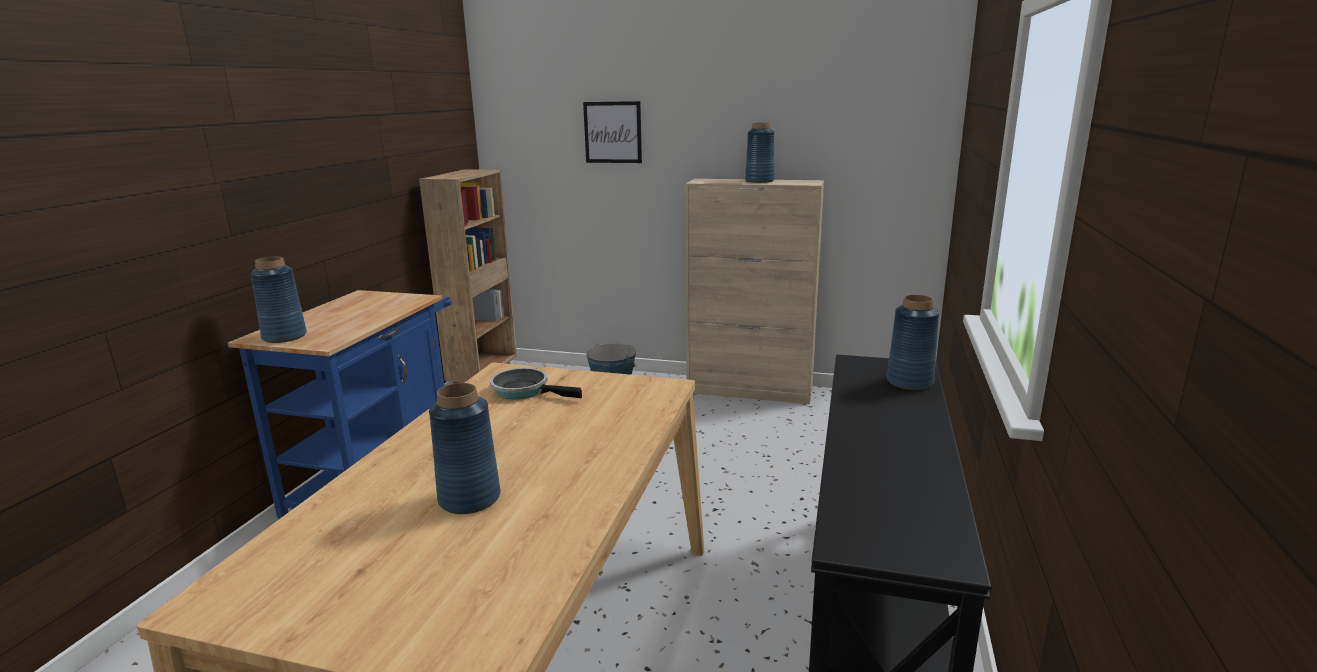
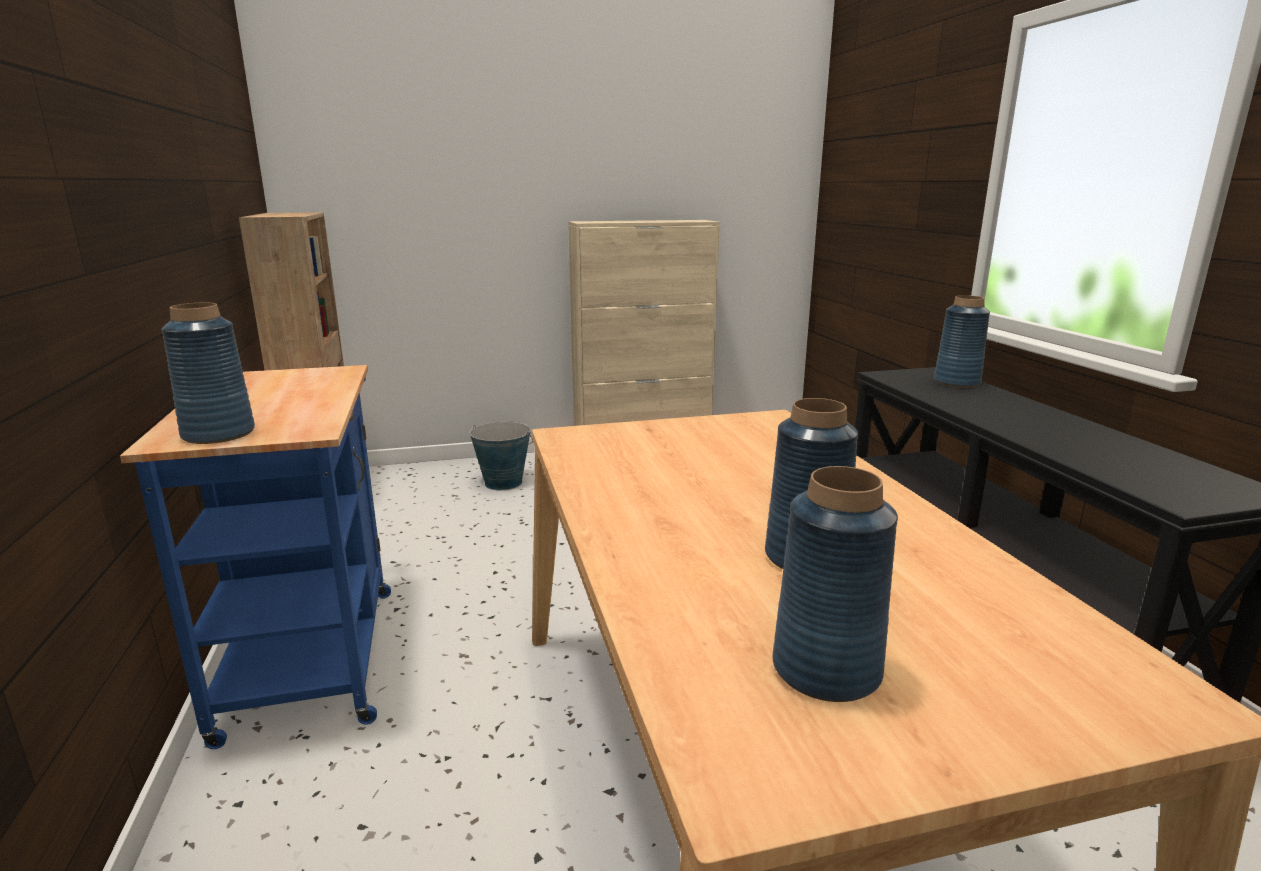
camera: 30 degrees left, 0 degrees up
frying pan [490,368,582,399] -> none
picture [583,101,642,163] -> none
blue vase [745,123,774,183] -> blue vase moved to [773,466,898,702]

